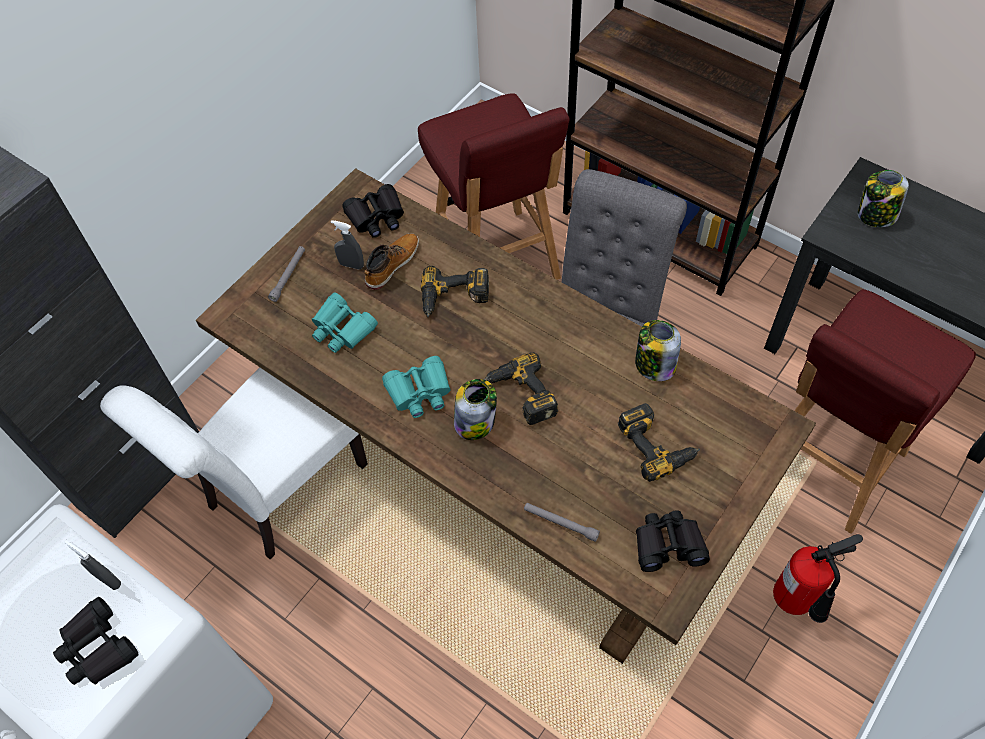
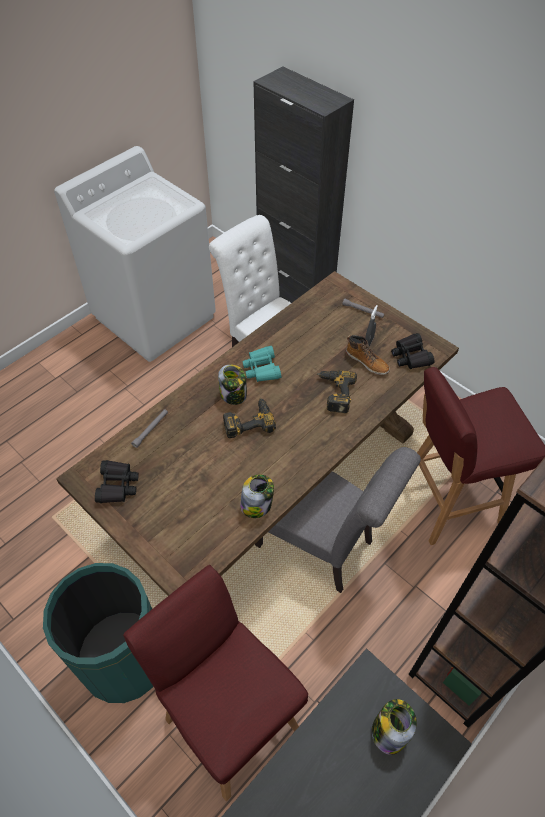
camera: 95 degrees right, 5 degrees down
black binoculars [53,597,139,685] -> none
grey spray bottle [64,540,121,590] -> none
turquoise binoculars [312,293,378,353] -> none
power drill [618,403,700,482] -> none
fire extinguisher [773,534,863,623] -> green trash can [43,563,153,703]

